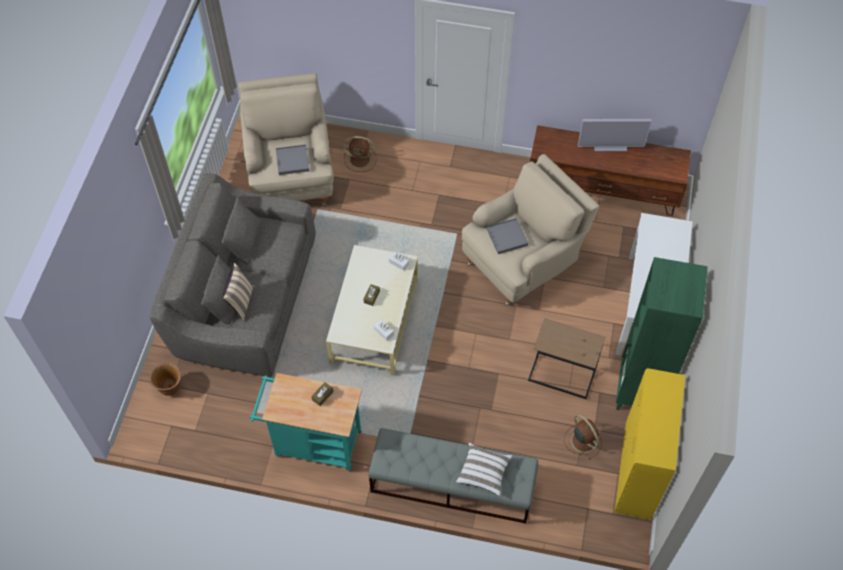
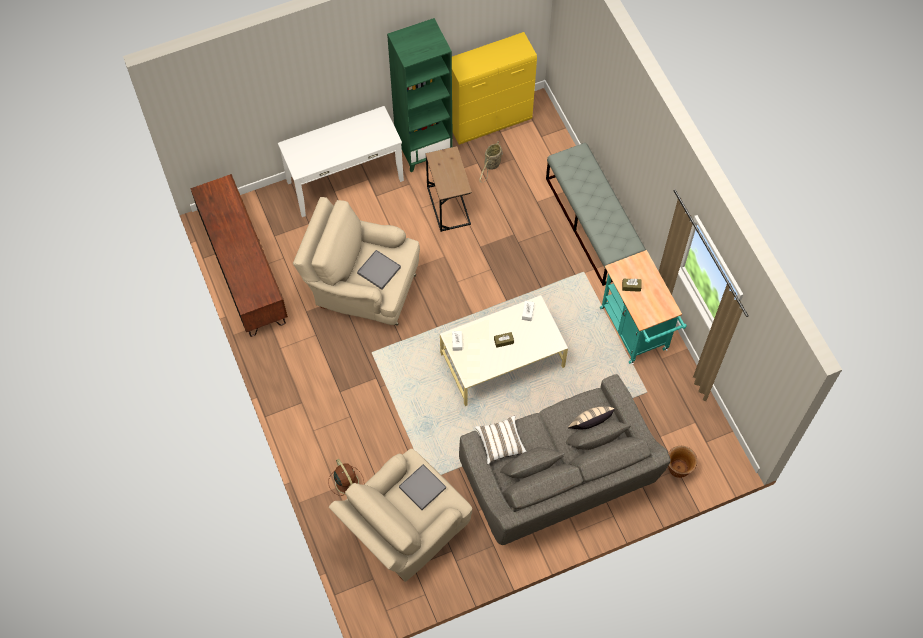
camera: 125 degrees left, 5 degrees up
white pillow [456,443,512,496] -> white pillow moved to [475,416,526,464]
brown fan [564,415,602,460] -> basket [479,141,503,183]
television [578,119,652,151] -> none

